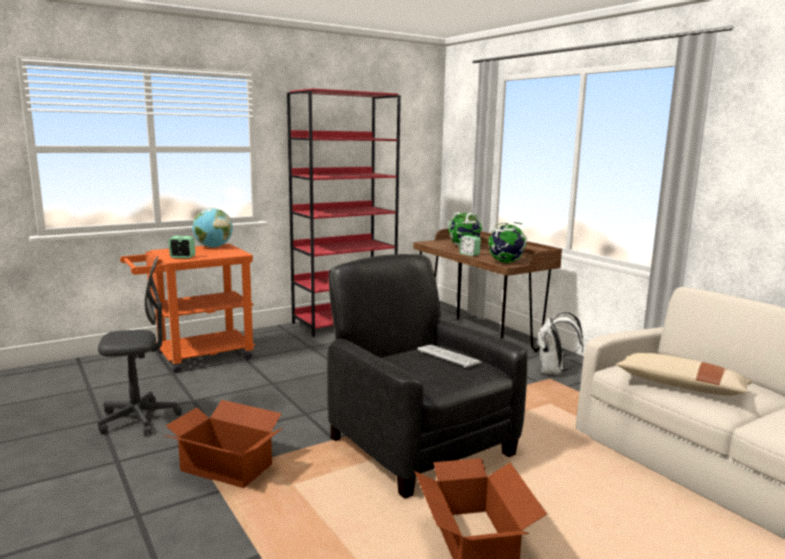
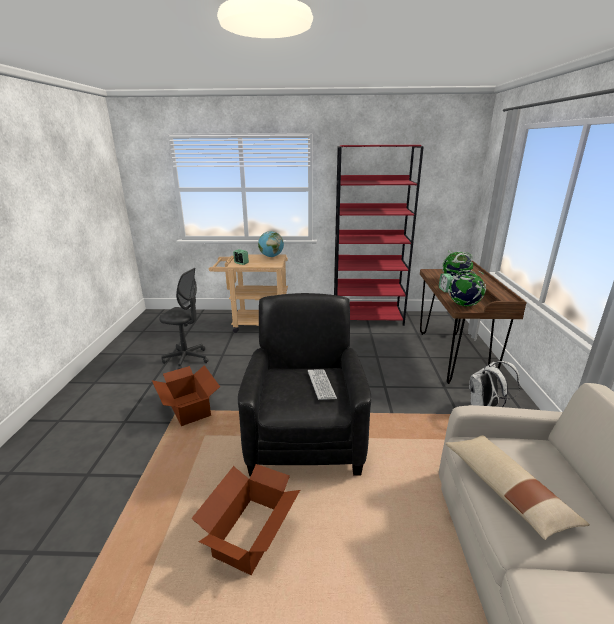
camera: 35 degrees right, 10 degrees up
orange cart [120,244,255,373] -> beige cart [209,254,288,333]

